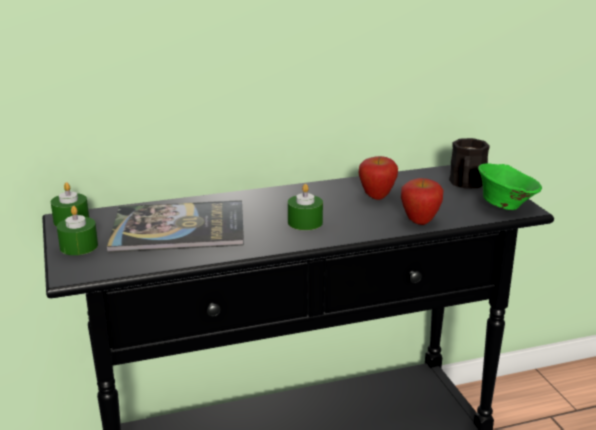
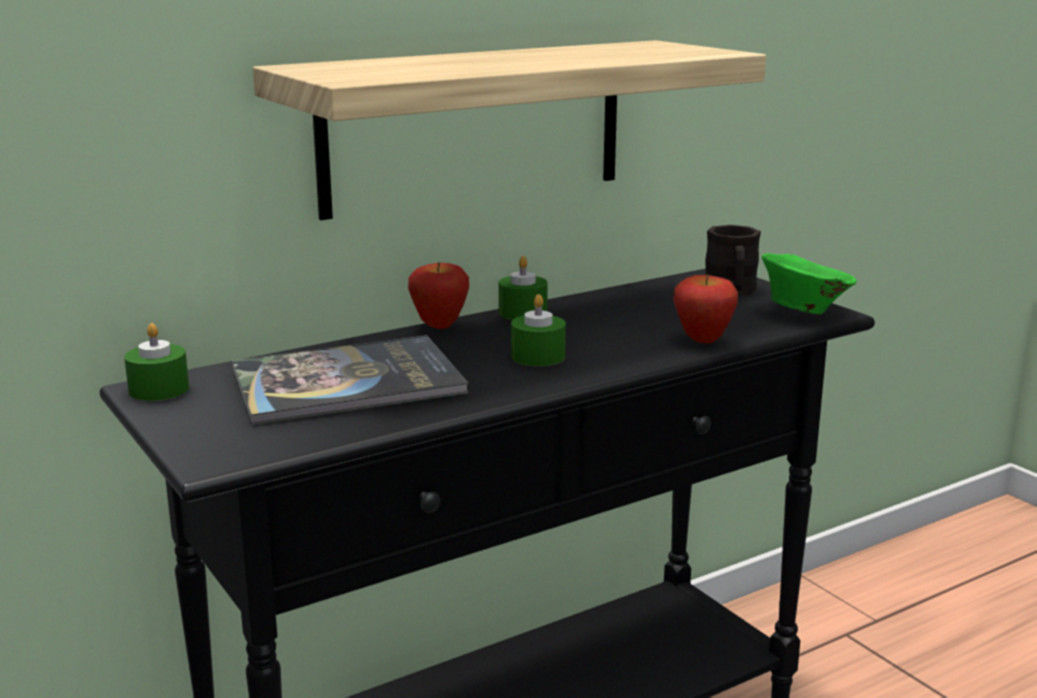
camera: 15 degrees left, 5 degrees down
green candle [57,206,98,255] -> green candle moved to [499,256,548,320]
apple [359,156,398,200] -> apple moved to [408,262,469,329]
none -> shelf [253,40,766,220]

